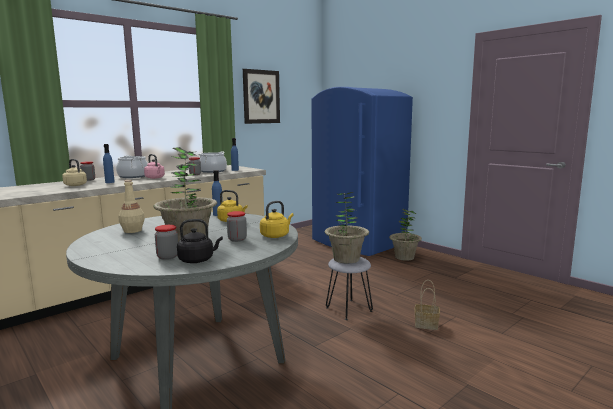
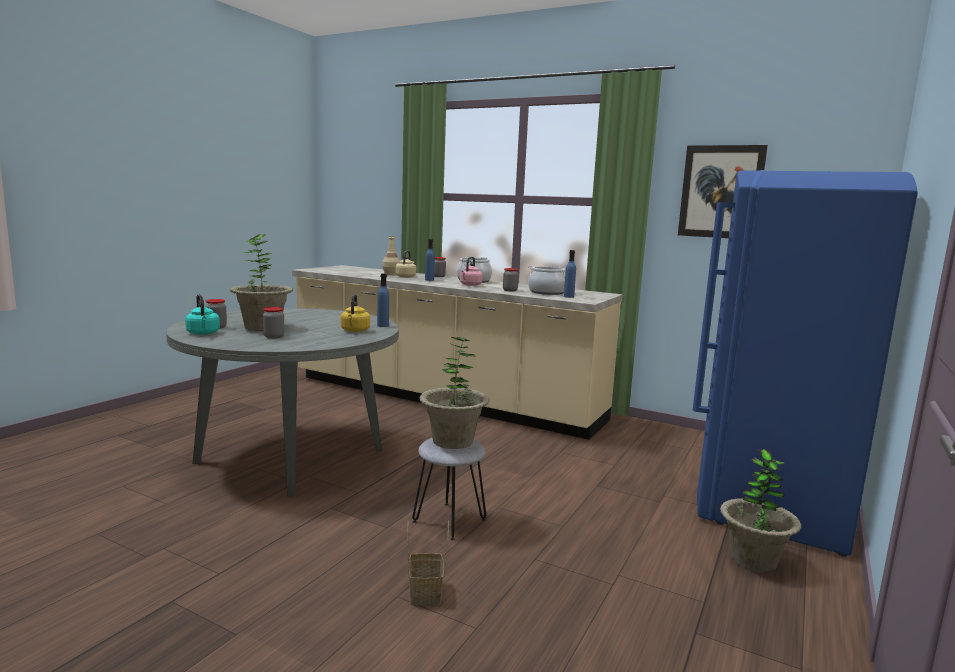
camera: 70 degrees right, 0 degrees up
beige bottle [118,180,145,233] -> beige bottle moved to [382,236,400,275]
black kettle [177,219,223,263] -> turquoise kettle [185,294,220,335]
yellow kettle [260,201,294,238] -> none

